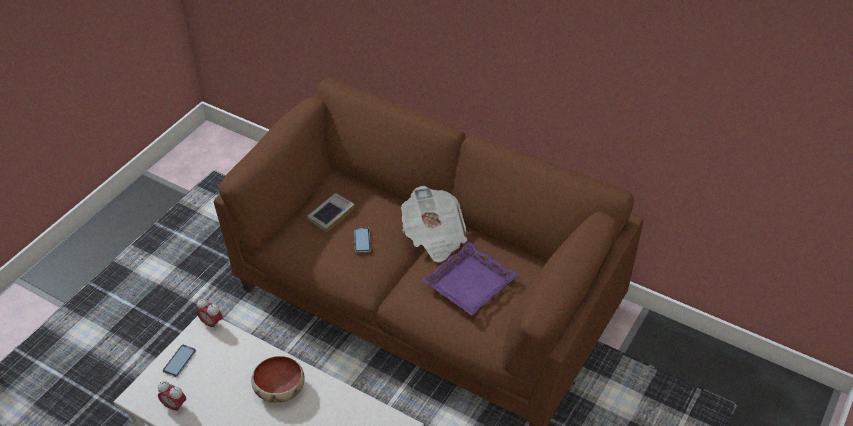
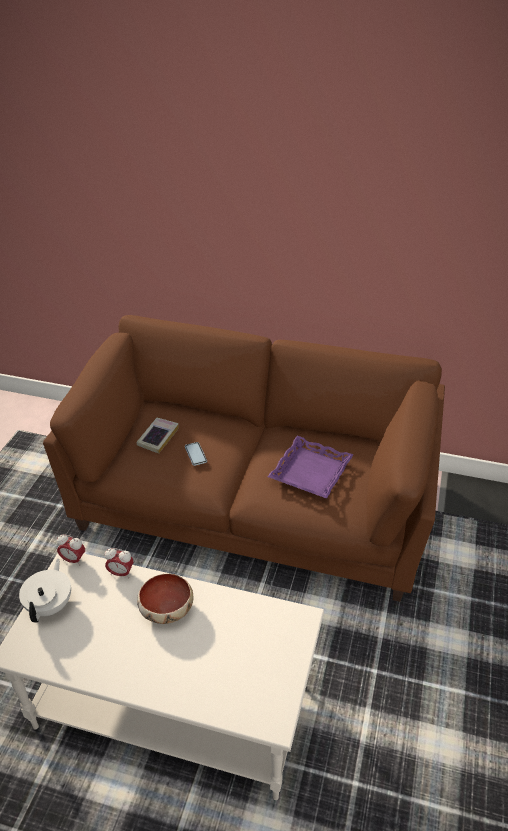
camera: 15 degrees left, 5 degrees down
alarm clock [158,381,186,413] -> alarm clock moved to [105,548,134,578]
phone [163,344,196,377] -> white teapot [19,559,71,623]
newspaper [401,186,467,263] -> none

